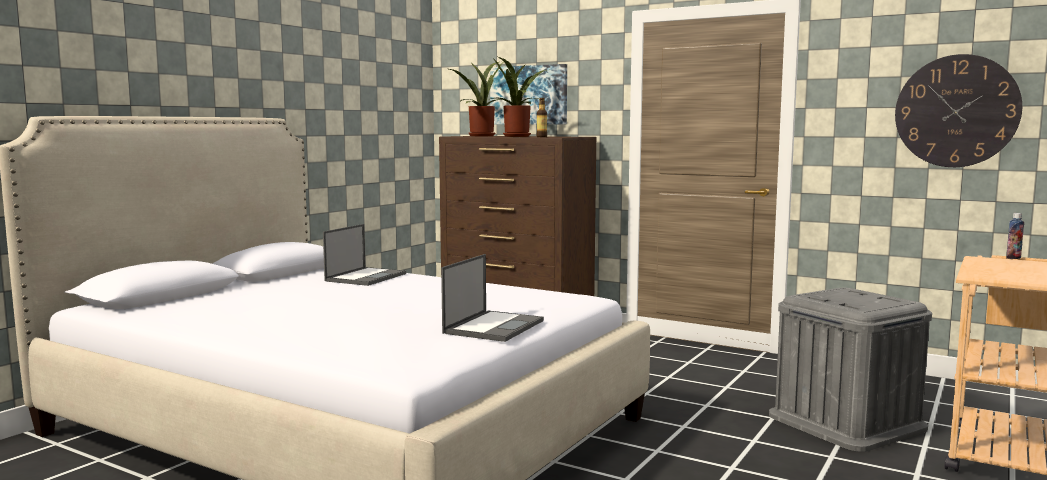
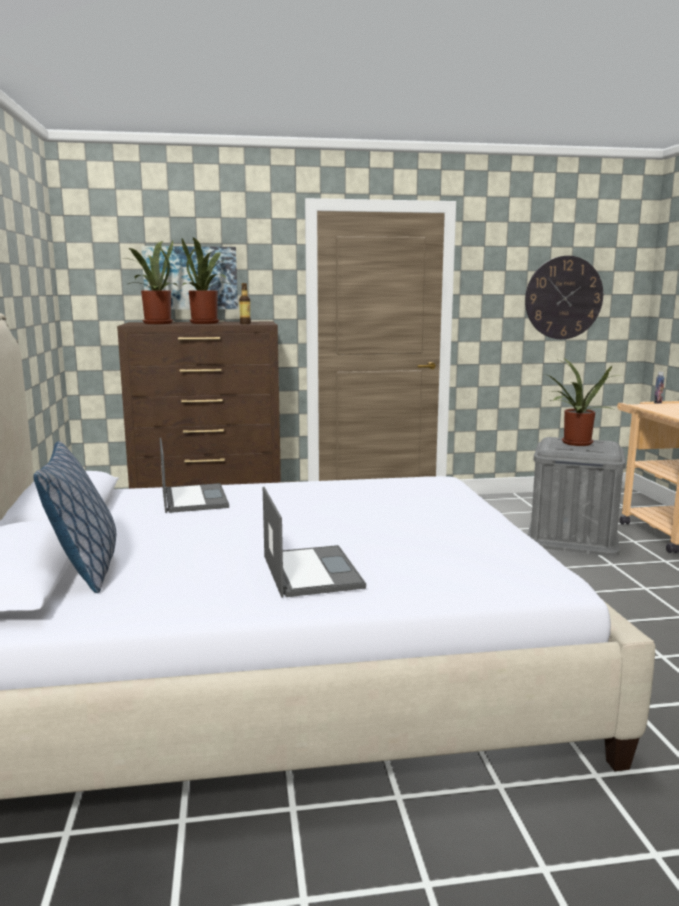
camera: 40 degrees left, 5 degrees up
laptop [441,254,544,342] -> laptop moved to [263,487,366,598]
none -> pillow [33,441,116,593]
none -> potted plant [545,358,621,446]

